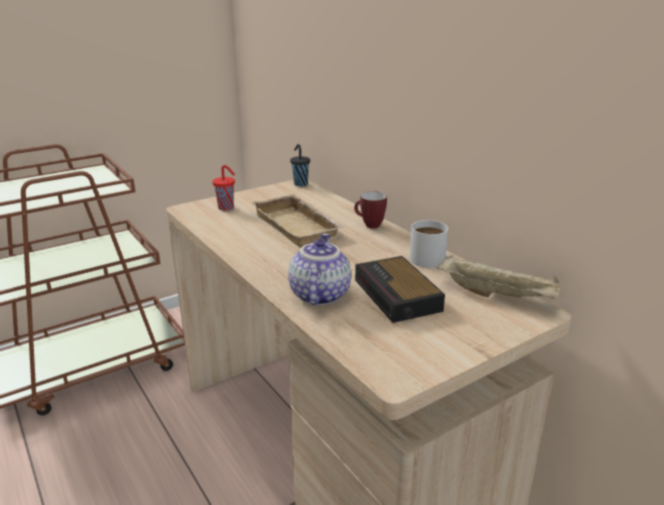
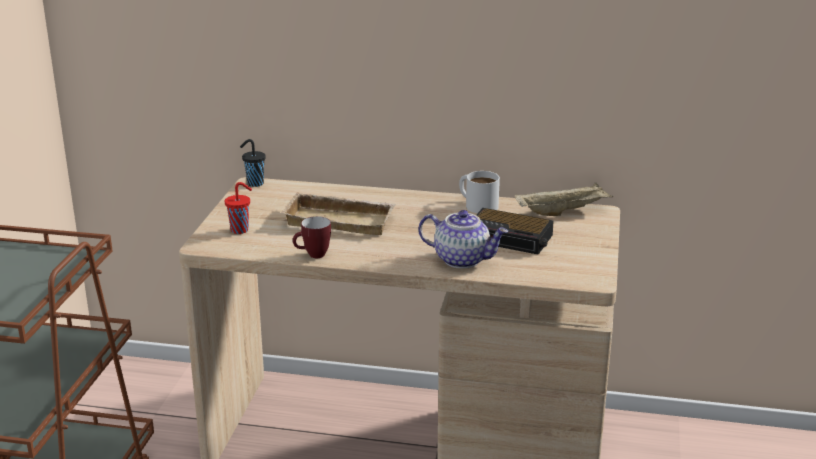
camera: 45 degrees left, 0 degrees up
teapot [288,233,351,305] -> teapot turned 150 degrees clockwise [418,210,508,269]
mug [354,191,387,229] -> mug moved to [293,216,331,258]

